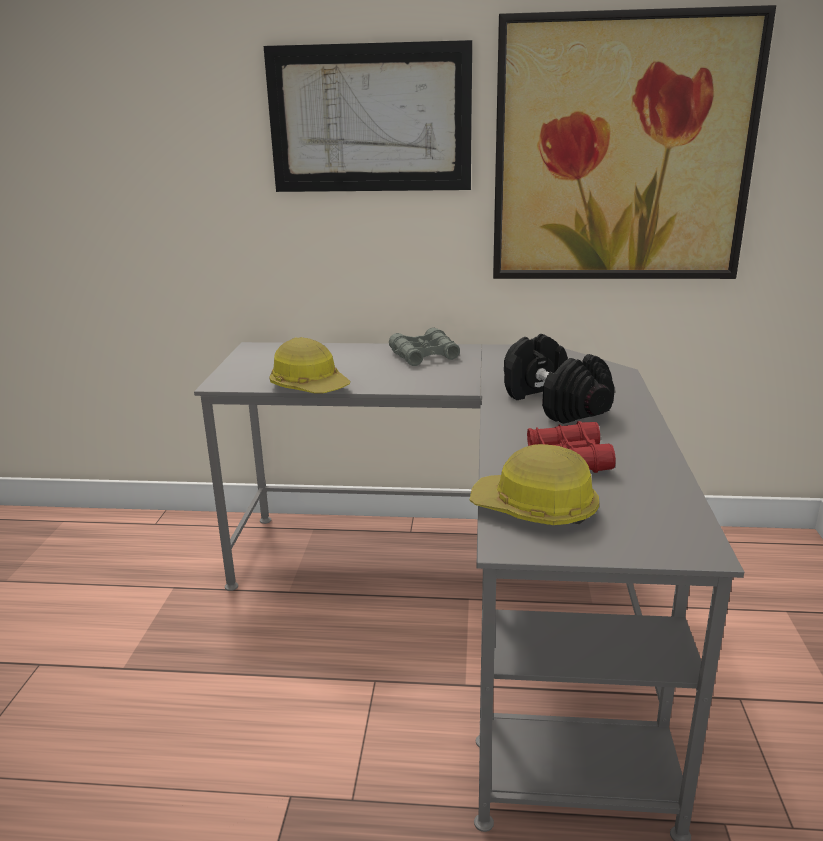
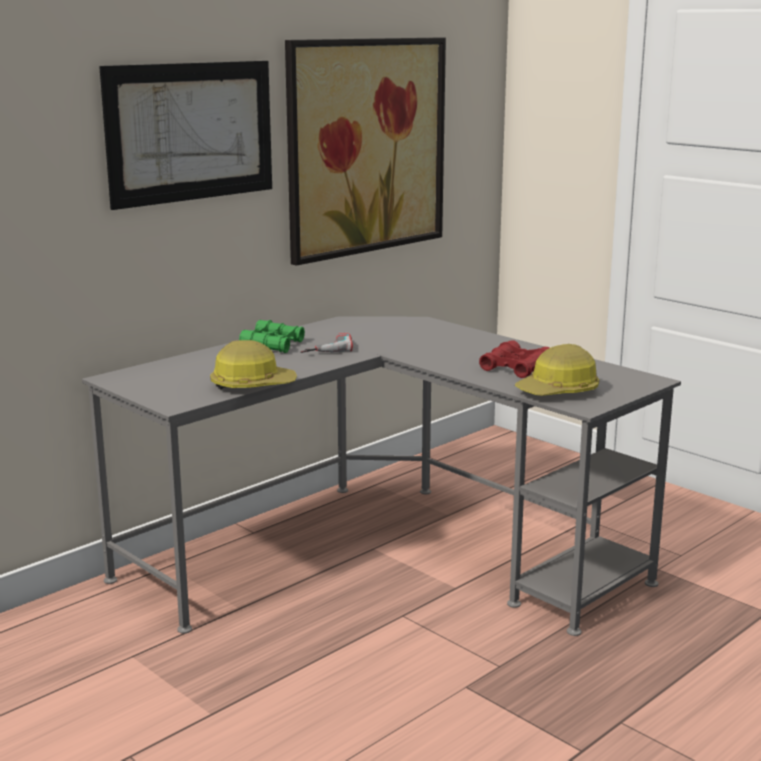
camera: 50 degrees left, 5 degrees down
grey binoculars [389,328,460,366] -> green binoculars [239,320,305,353]
black dumbbell [504,334,615,424] -> none
none -> power drill [300,332,353,353]

